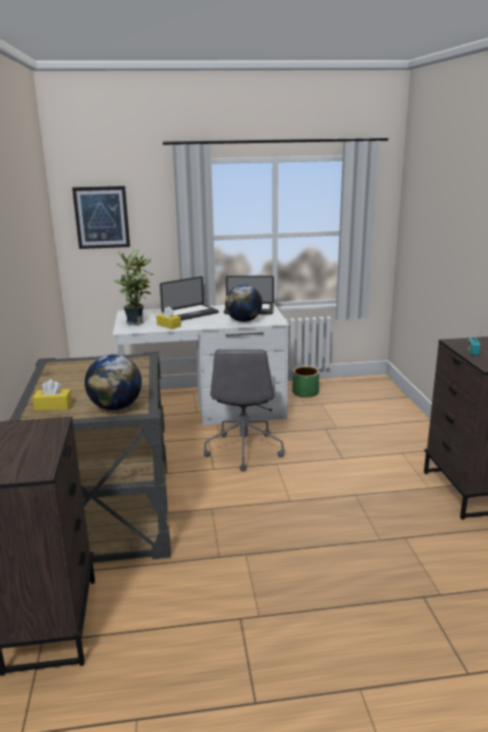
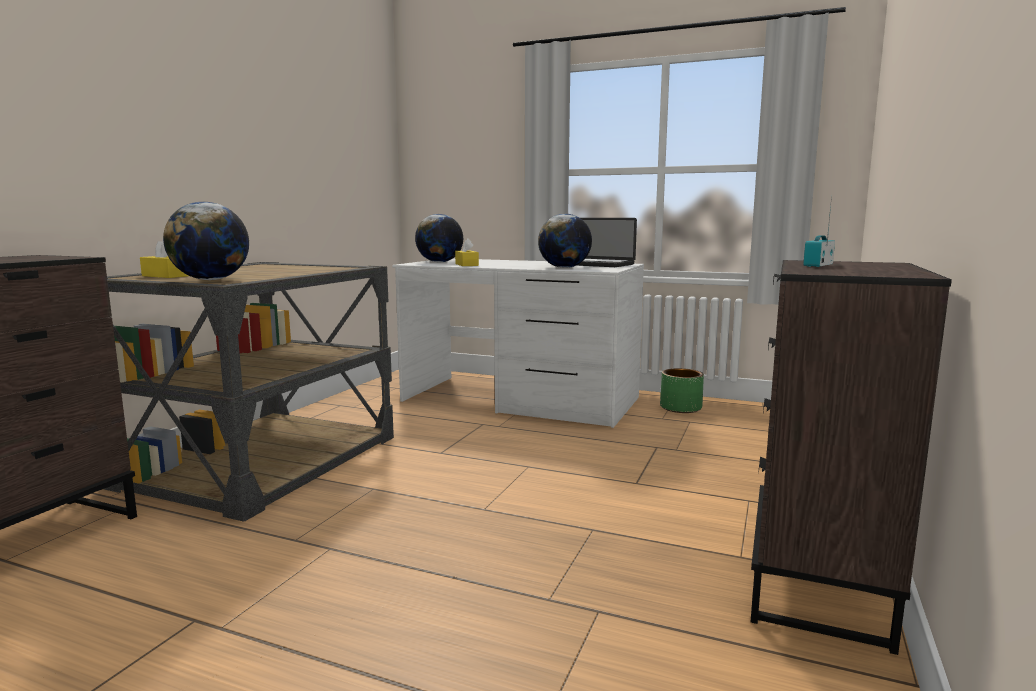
camera: 30 degrees right, 10 degrees down
picture [72,186,130,249] -> none
potted plant [114,250,153,325] -> globe [415,214,463,262]
laptop [160,276,219,321] -> none
grey office chair [203,349,284,471] -> none

